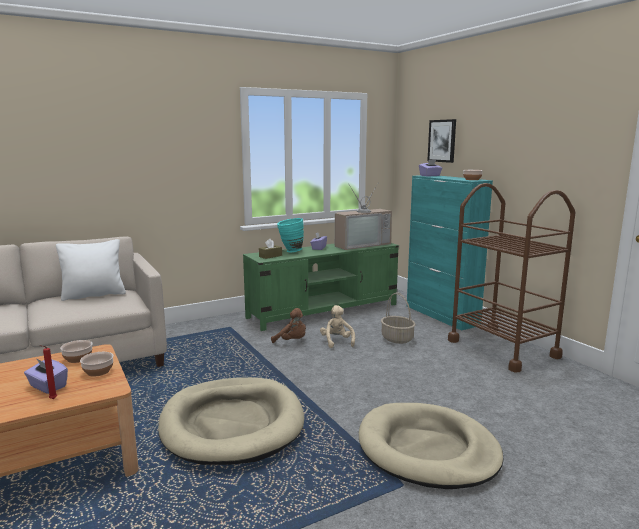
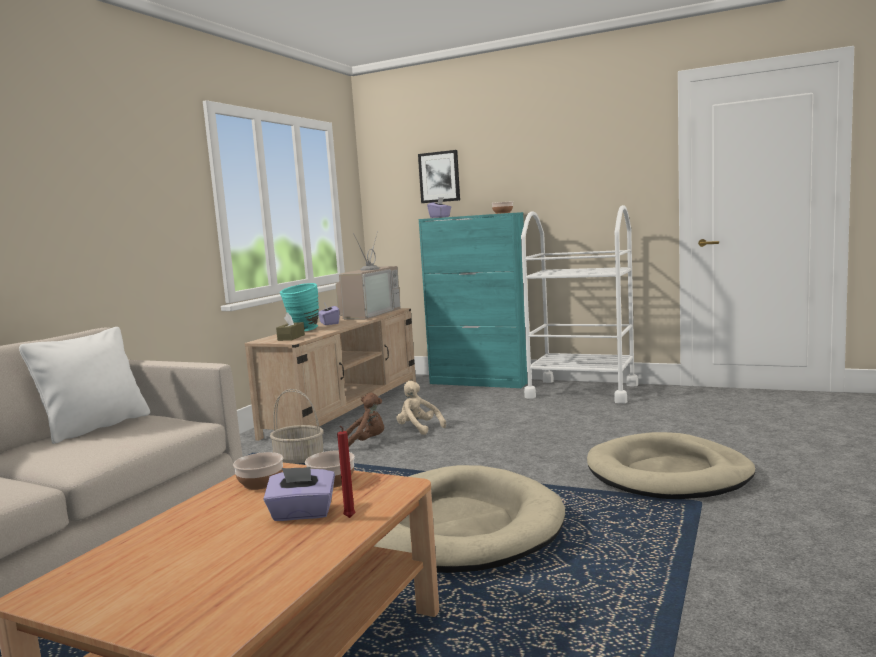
camera: 35 degrees left, 5 degrees down
green tv stand [243,243,399,331] -> beige tv stand [245,308,416,441]
basket [381,292,415,344] -> basket moved to [270,389,324,464]
brown cart [448,183,576,373] -> white cart [521,205,638,404]

